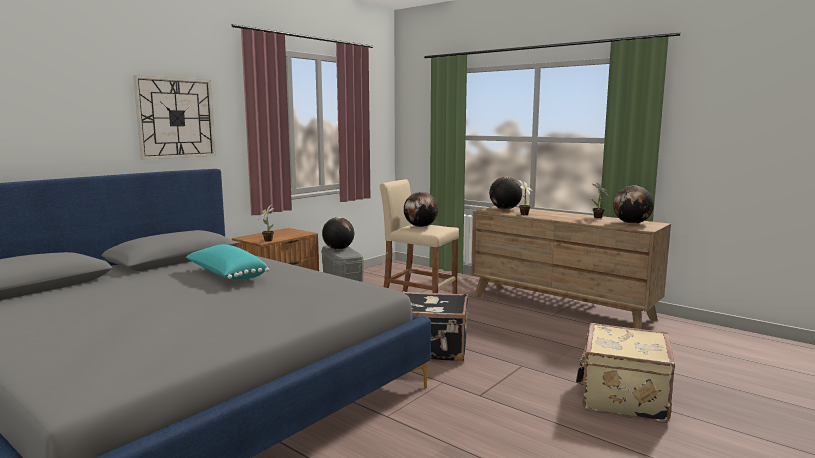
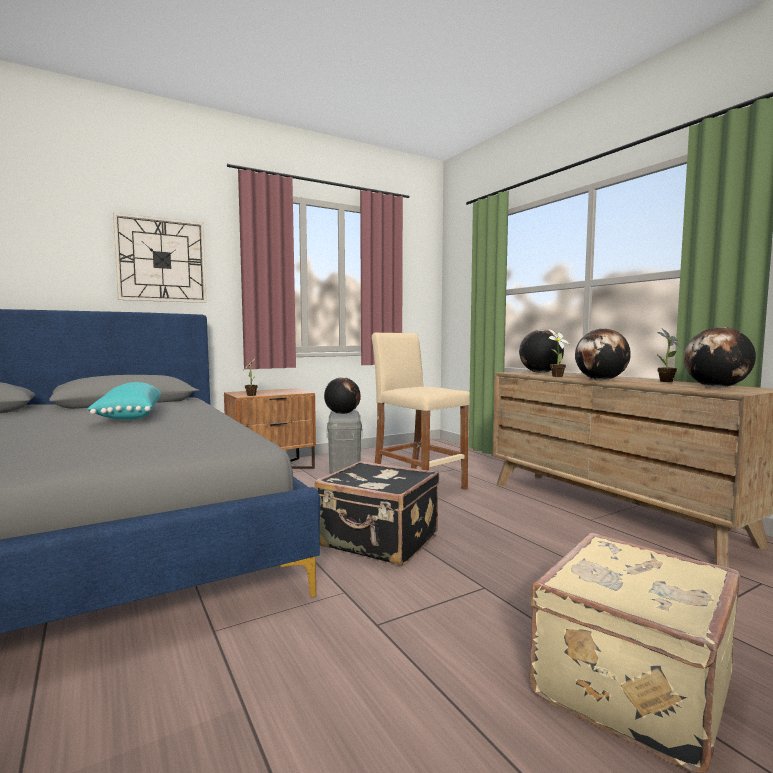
camera: 20 degrees right, 5 degrees down
globe [404,192,438,227] -> globe moved to [575,328,631,380]

